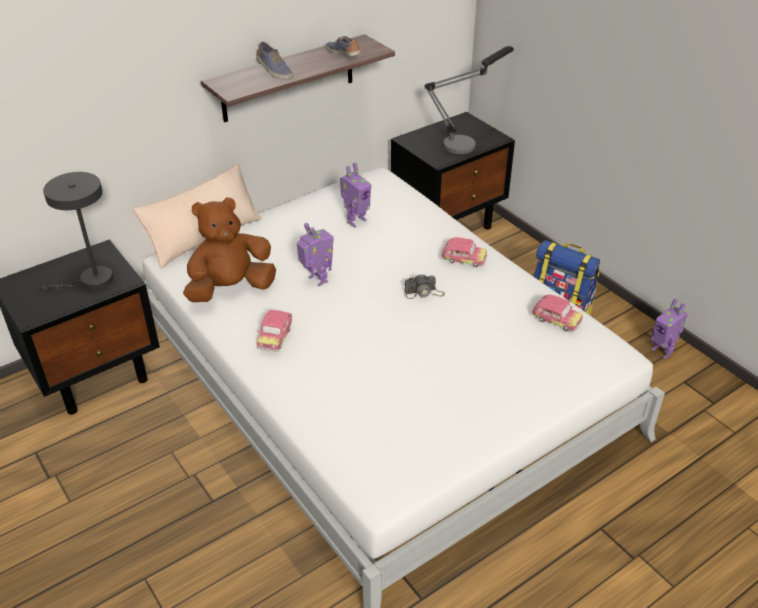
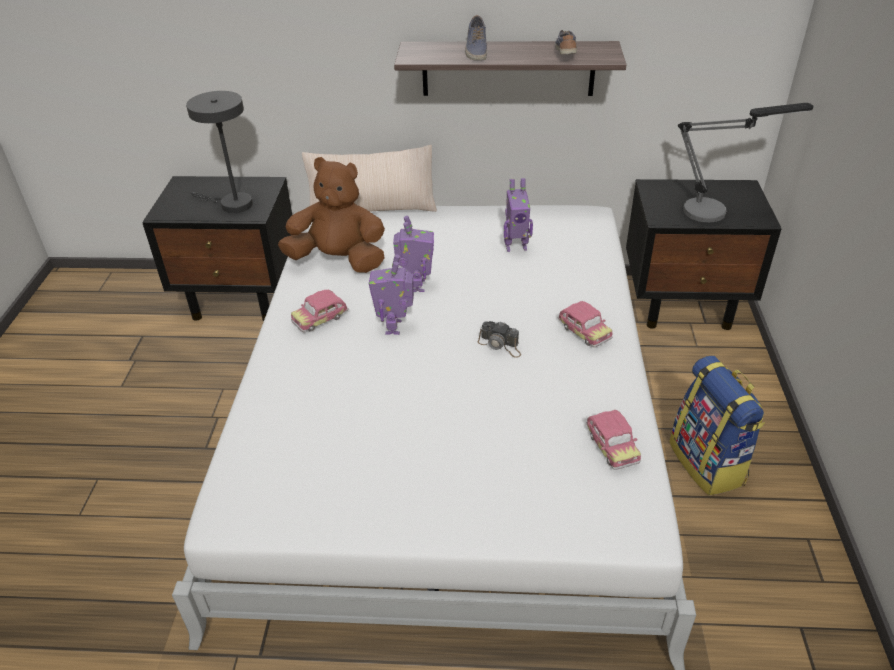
camera: 40 degrees right, 0 degrees up
toy robot [651,298,687,359] -> toy robot moved to [369,254,414,335]

